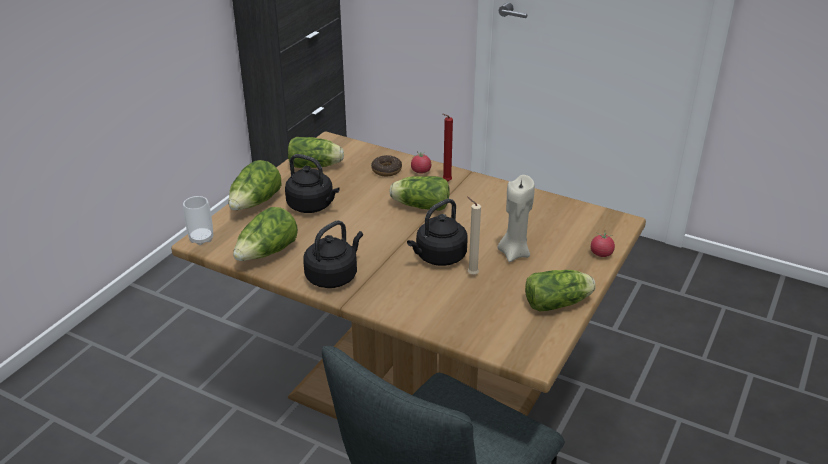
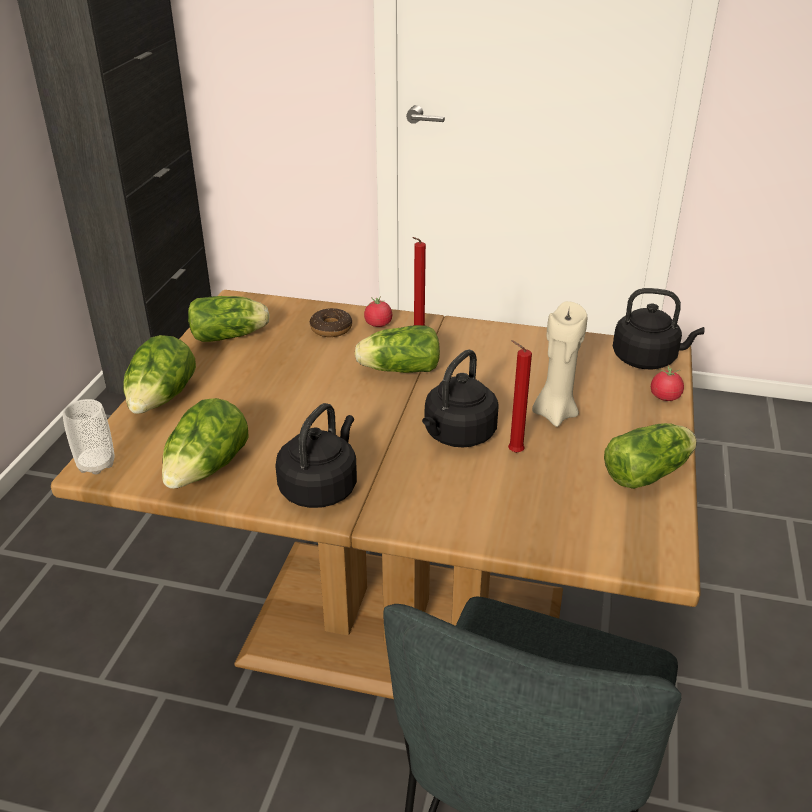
camera: 15 degrees left, 0 degrees up
black kettle [285,154,340,213] -> black kettle moved to [613,288,705,369]
beige candle [467,197,481,275] -> red candle [508,340,532,453]

